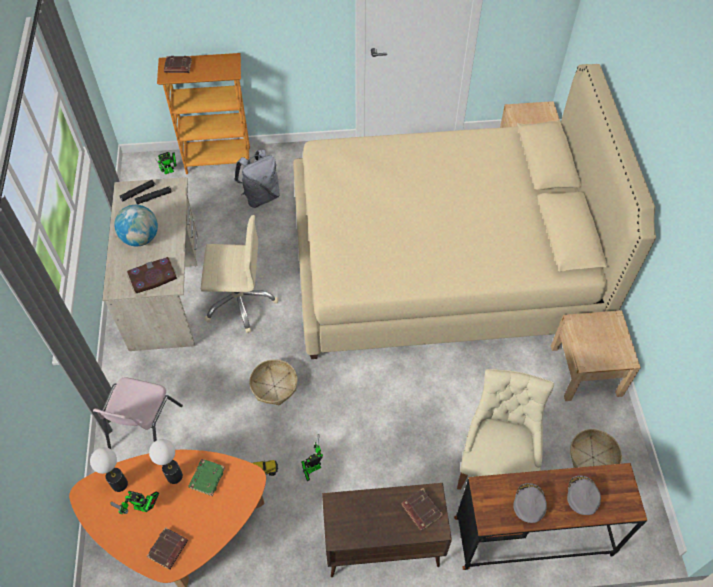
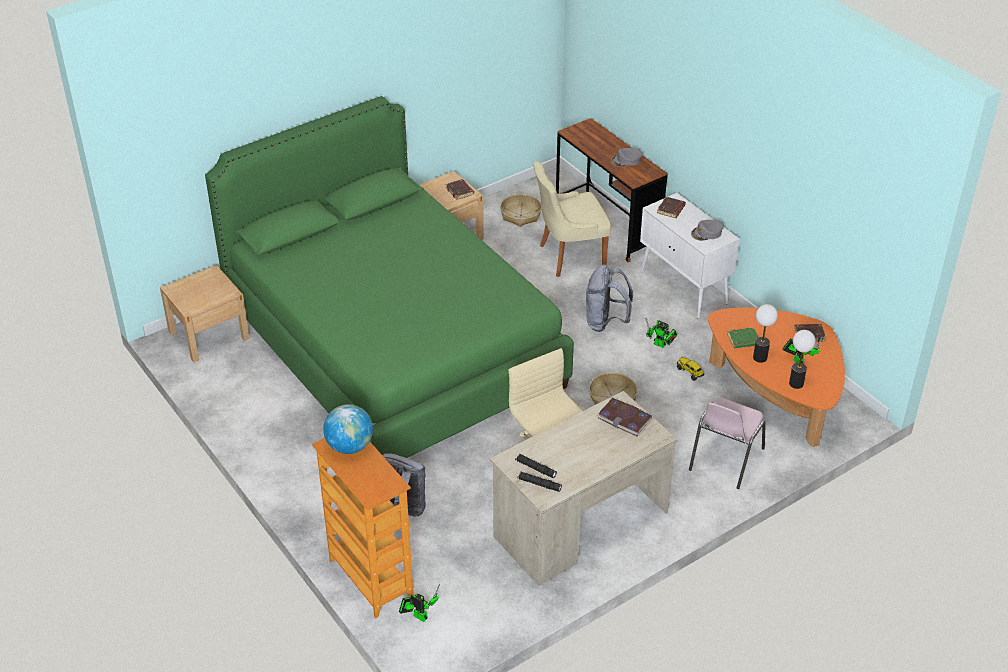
camera: 120 degrees left, 15 degrees down
pink chair [93,377,183,450] -> pink chair turned 135 degrees clockwise [689,398,766,489]
globe [114,205,158,246] -> globe moved to [323,404,373,454]
brown book [164,56,192,73] -> brown book moved to [445,179,474,200]
beige bed [293,64,656,359] -> green bed [205,96,574,458]
brown cabinet [322,483,452,577] -> white cabinet [640,193,740,319]
grey cap [567,476,601,515] -> grey cap moved to [691,220,724,241]
none -> grey backpack [586,265,633,332]

